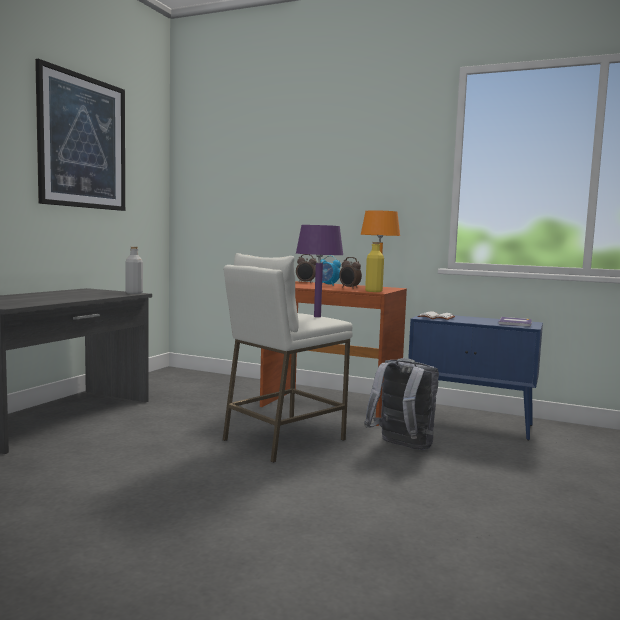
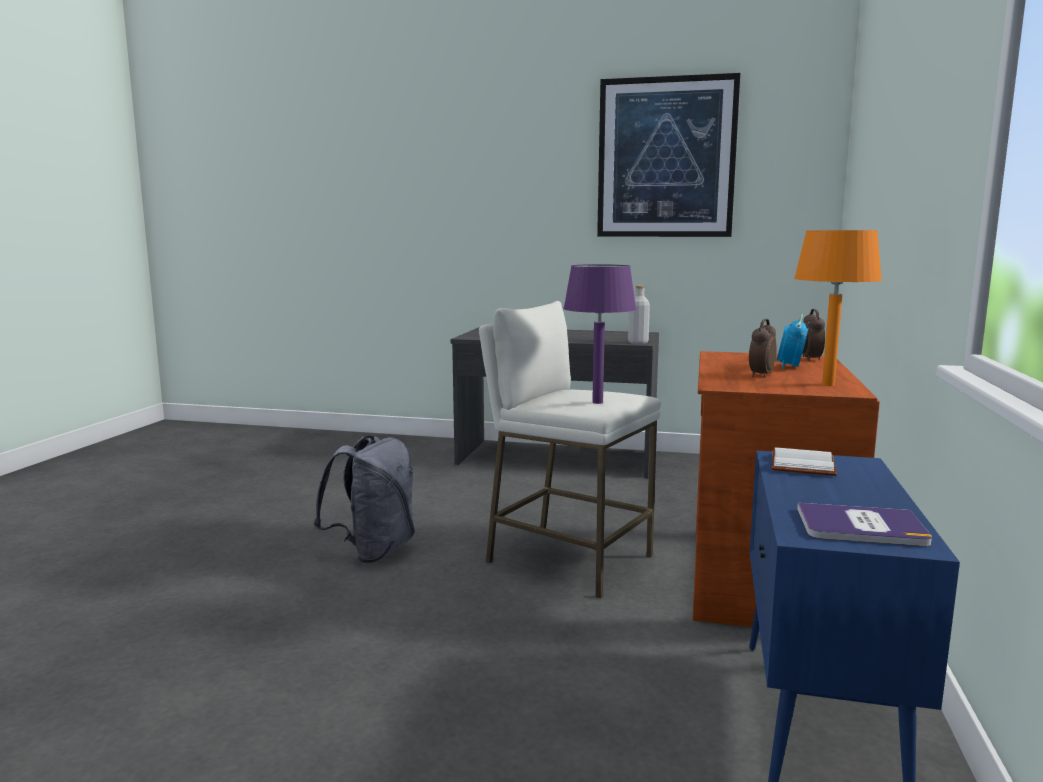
camera: 80 degrees right, 5 degrees up
grey backpack [364,358,439,450] -> grey backpack moved to [313,435,415,564]
yellow bottle [365,242,384,292] -> none

